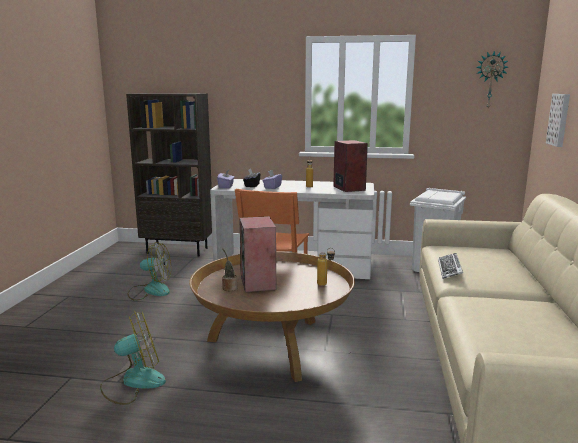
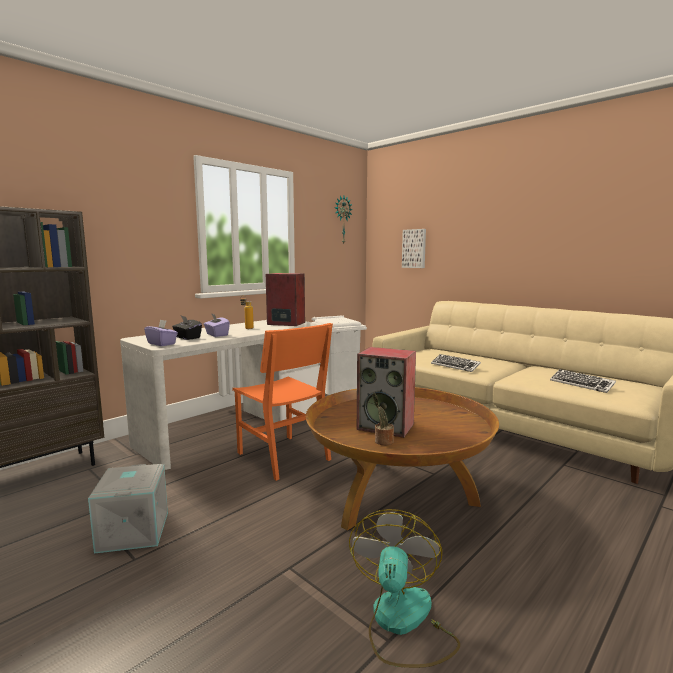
camera: 55 degrees left, 5 degrees down
fan [127,242,171,301] -> grey storage box [88,464,168,554]
bottle [317,248,335,286] -> none
none -> keyboard [550,369,616,393]

